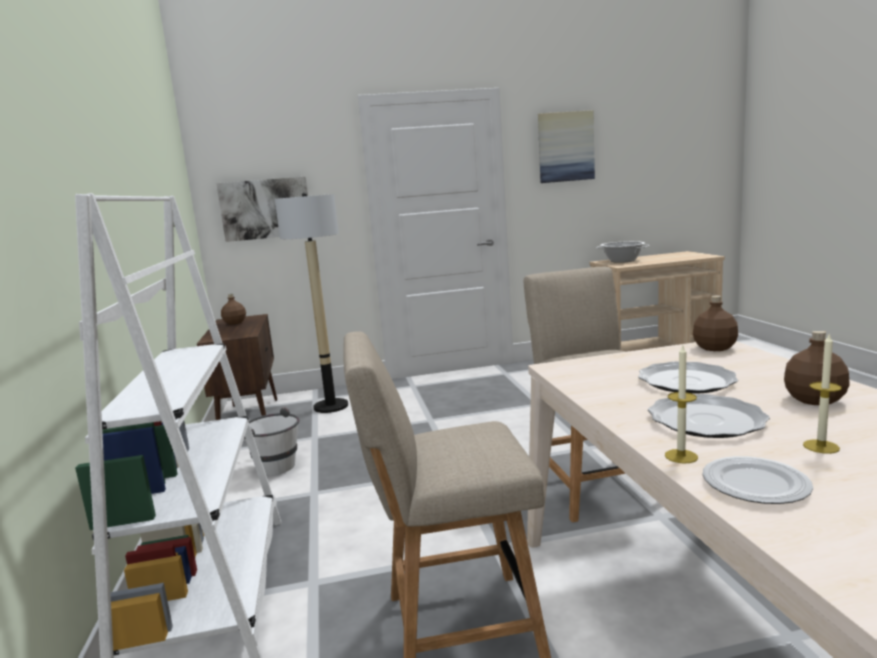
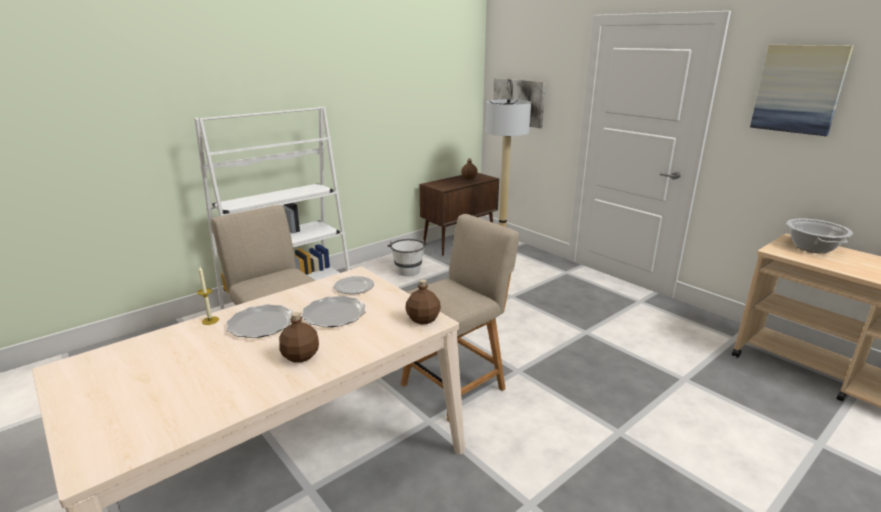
camera: 60 degrees right, 10 degrees up
plate [703,456,813,504] -> plate moved to [334,276,374,294]
candle [803,335,842,454] -> none

